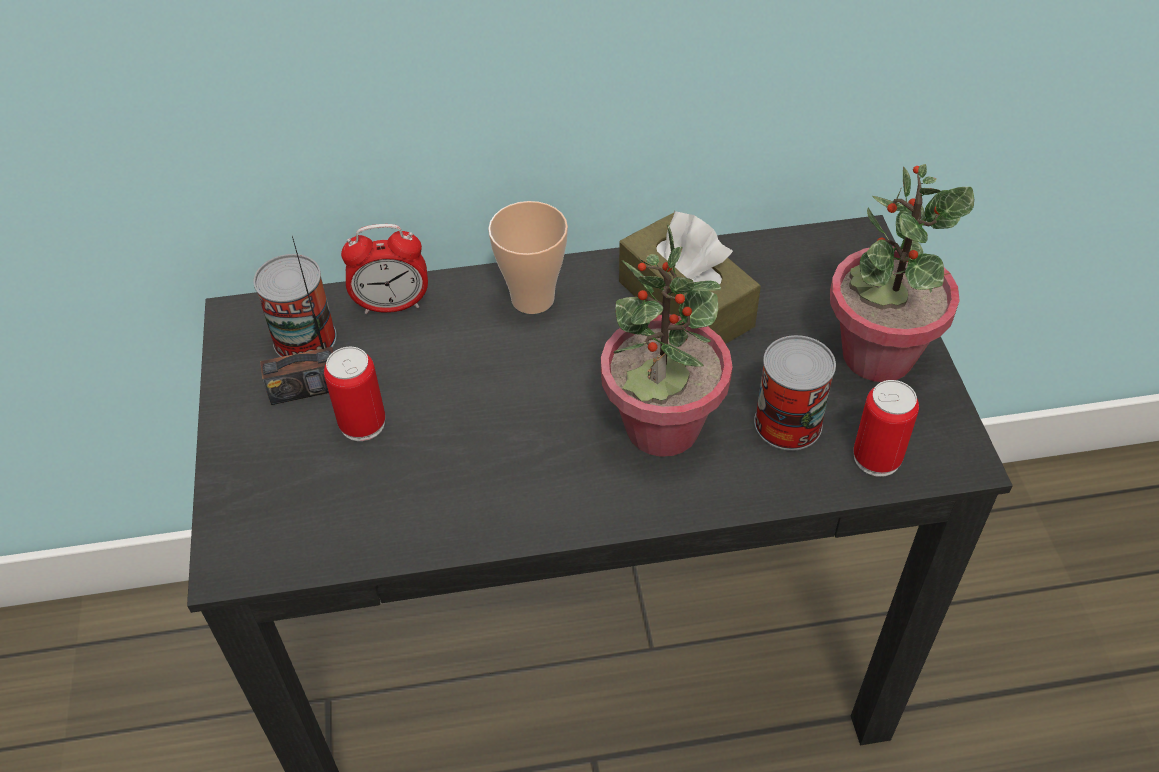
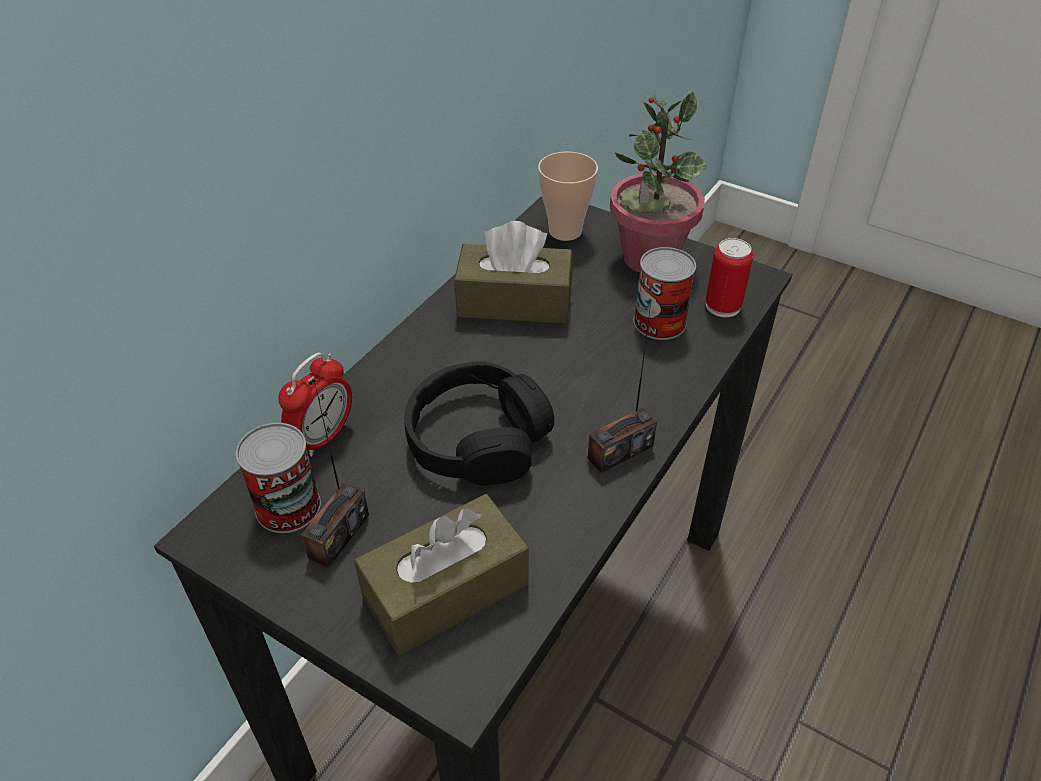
camera: 50 degrees left, 5 degrees down
can [324,347,386,441] -> none
cup [488,201,568,314] -> cup moved to [538,152,598,241]
potted plant [601,225,733,457] -> none
none -> brown tissue box [354,494,529,656]
none -> black headphones [404,361,554,486]
none -> radio [587,304,657,473]

